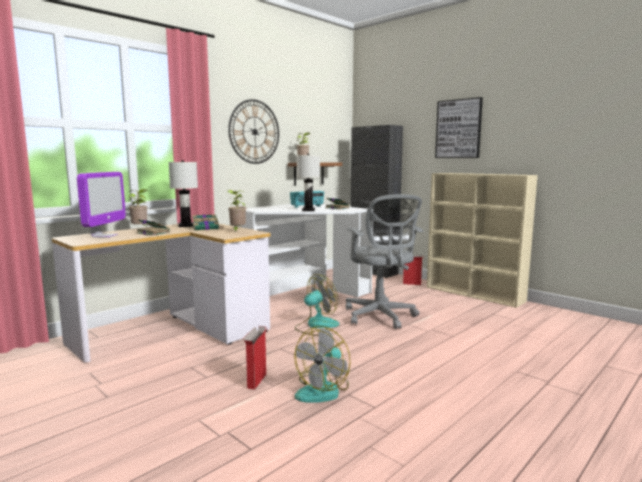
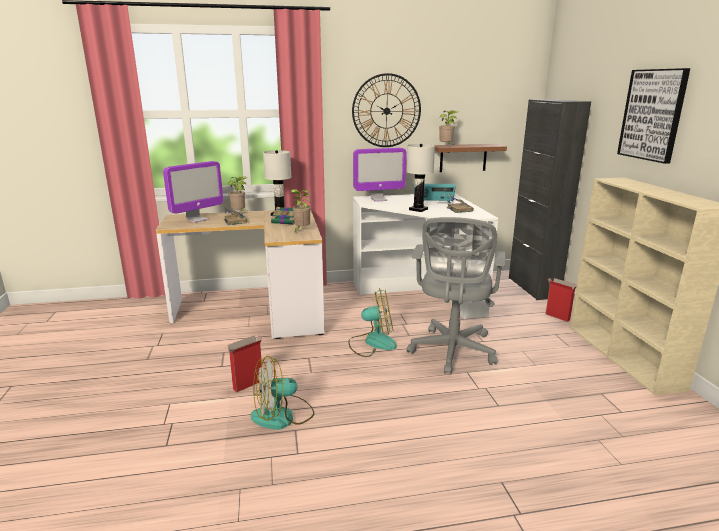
camera: 35 degrees right, 10 degrees up
none -> monitor [353,148,406,202]

